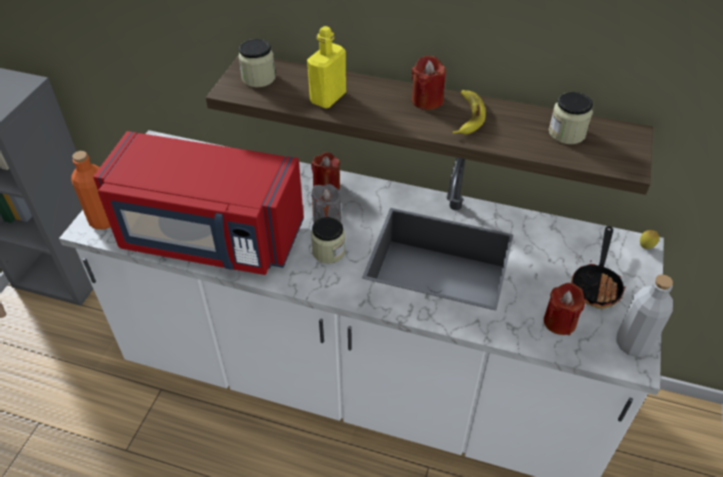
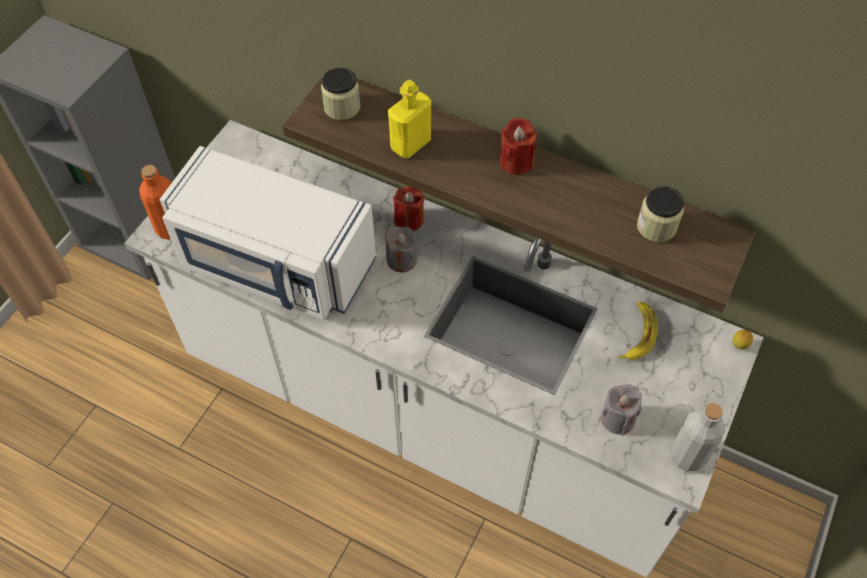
camera: 10 degrees right, 10 degrees up
red microwave [93,131,304,275] -> white microwave [160,146,376,320]
jar [311,217,345,264] -> none
banana [452,90,486,134] -> banana moved to [618,301,657,360]
red candle [544,283,585,335] -> grey candle [601,384,642,436]
frying pan [571,226,626,309] -> none

